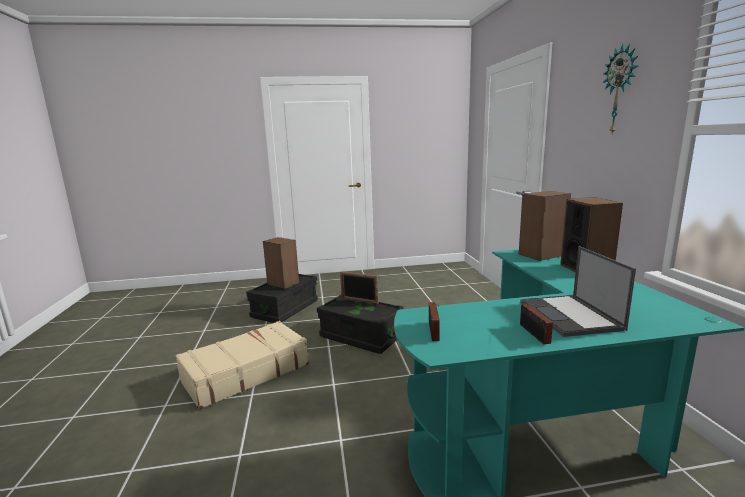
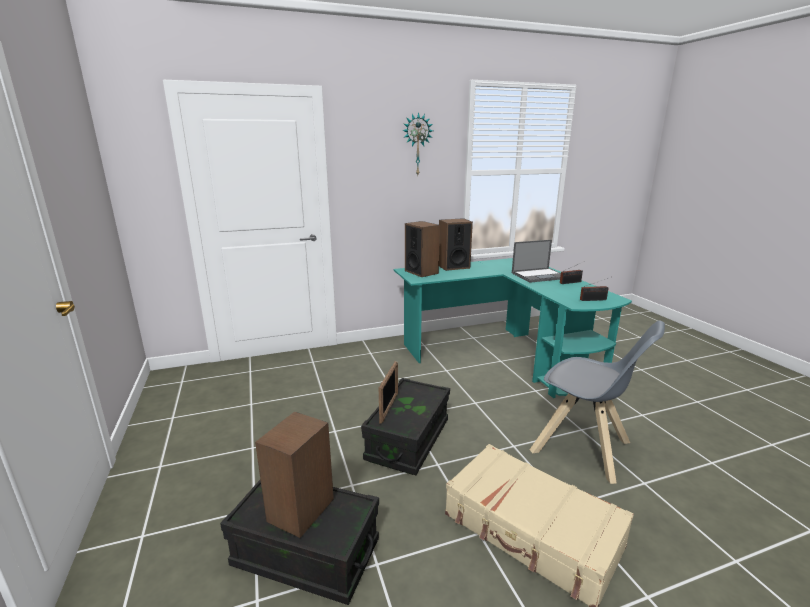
camera: 100 degrees left, 5 degrees up
none -> grey chair [530,320,665,484]

